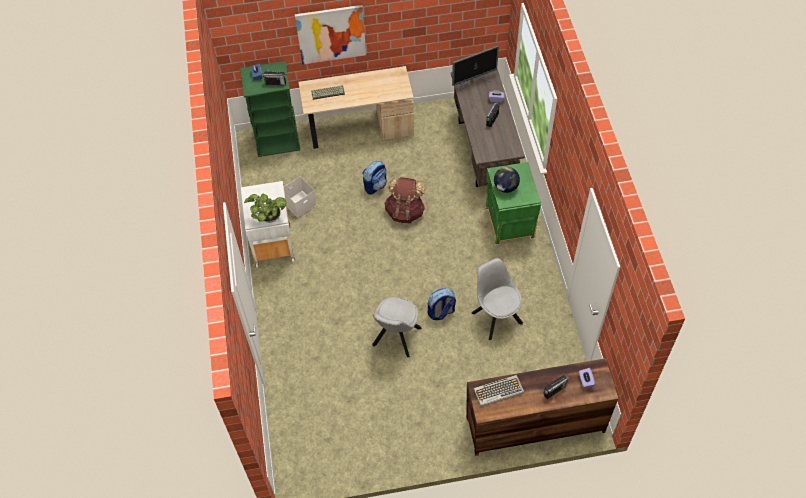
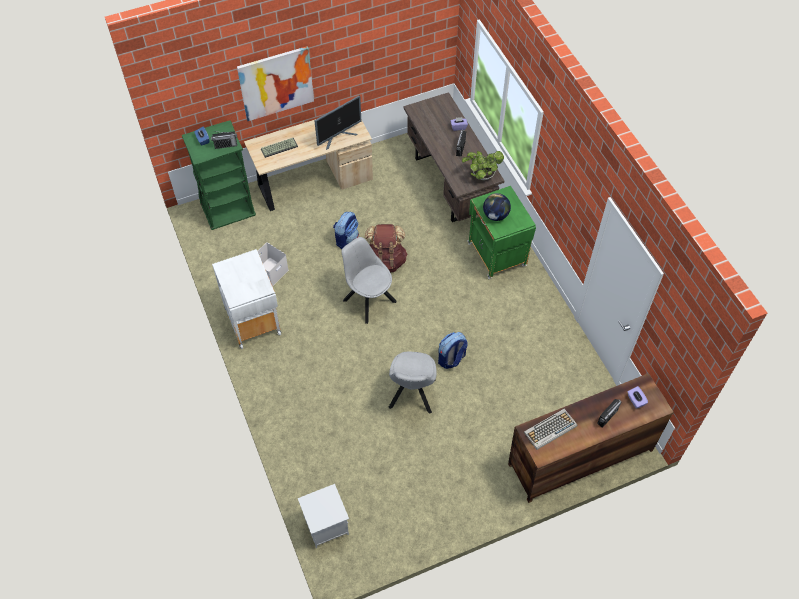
camera: 15 degrees left, 0 degrees up
potted plant [244,194,286,223] -> potted plant moved to [462,151,504,180]
monitor [452,46,499,91] -> monitor moved to [314,96,361,150]
grey chair [471,258,523,340] -> grey chair moved to [341,237,397,324]
none -> grey nightstand [298,484,349,548]

